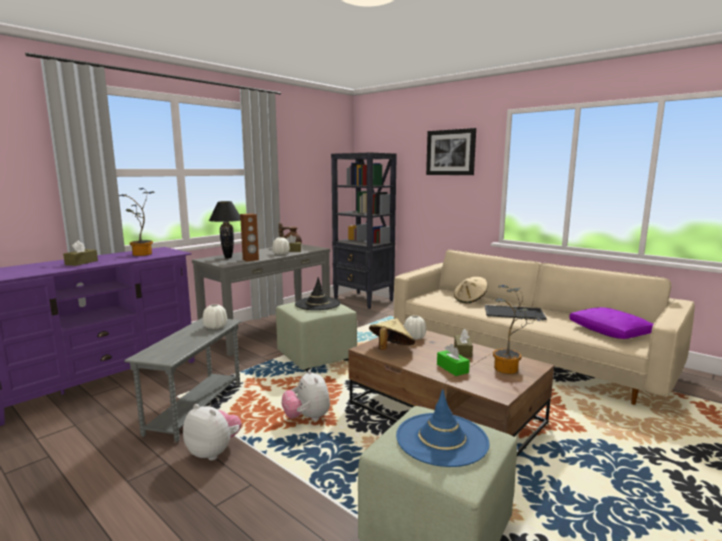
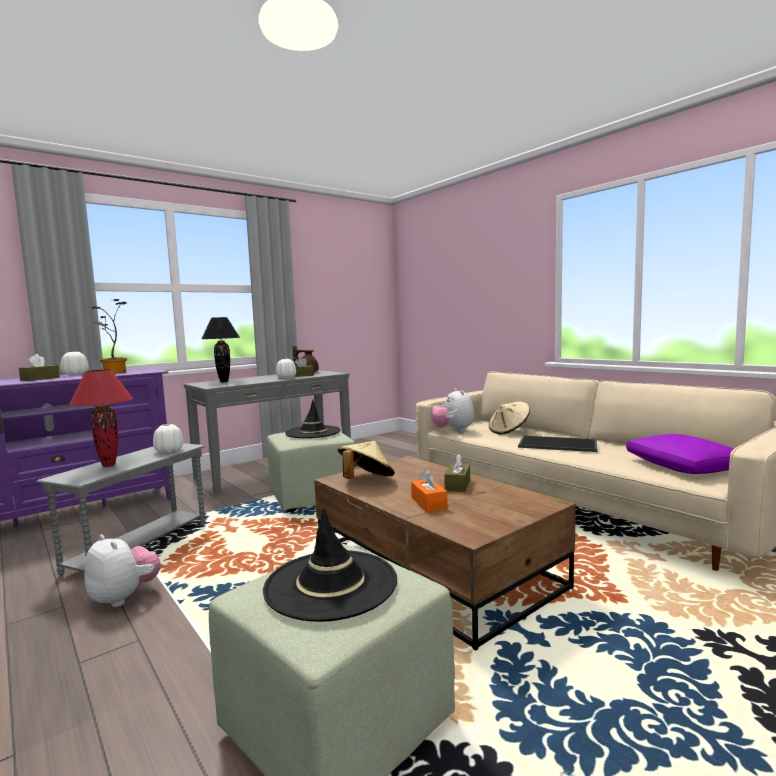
camera: 10 degrees right, 5 degrees down
brown speaker [240,213,259,261] -> none
plush toy [282,370,330,420] -> plush toy moved to [431,388,474,432]
black bookcase [331,152,397,309] -> none
blue hat [396,389,490,467] -> black hat [263,508,397,622]
white vase [404,315,426,340] -> white vase moved to [61,352,89,375]
picture [426,128,476,175] -> none
green tissue box [437,344,470,376] -> orange tissue box [411,469,448,512]
potted plant [493,285,544,374] -> none
none -> red table lamp [69,369,133,467]

